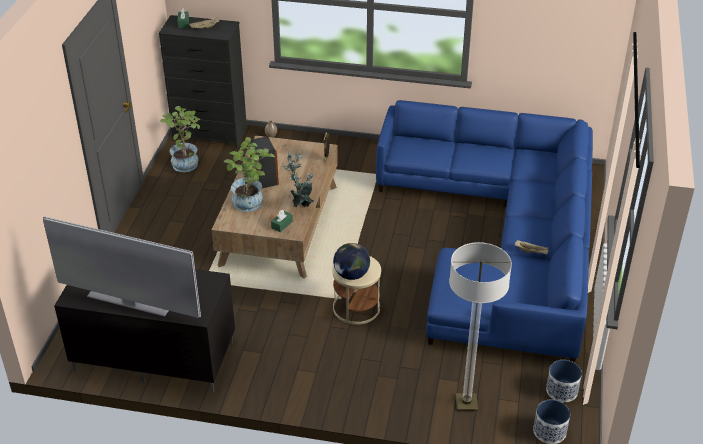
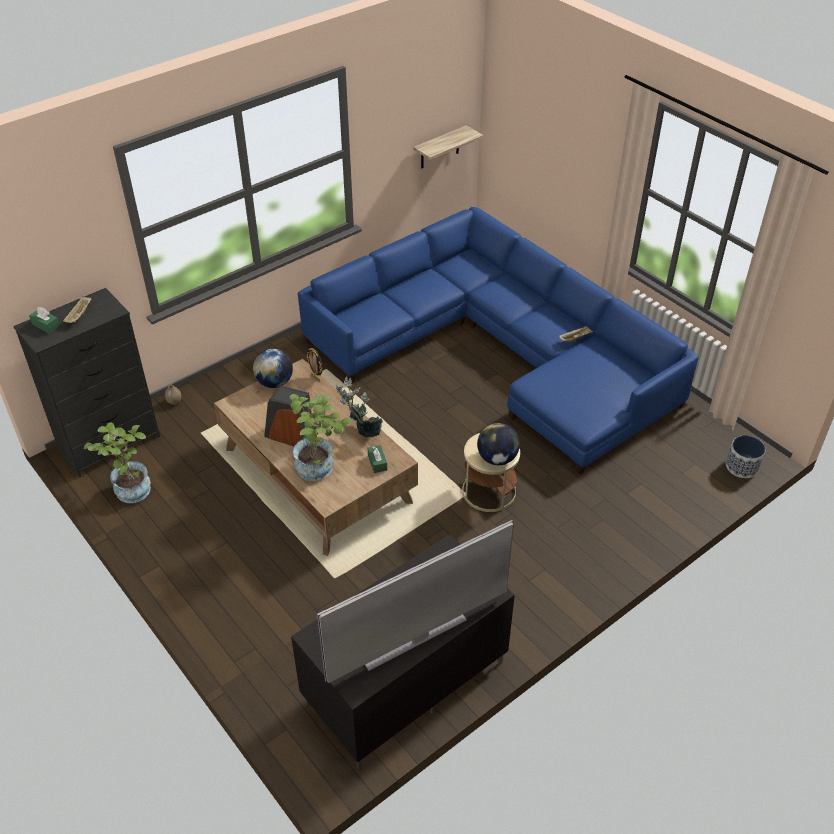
camera: 50 degrees left, 5 degrees up
floor lamp [449,242,512,411] -> none
planter [546,360,582,402] -> none
none -> globe [253,349,293,388]
none -> shelf [413,125,483,169]

